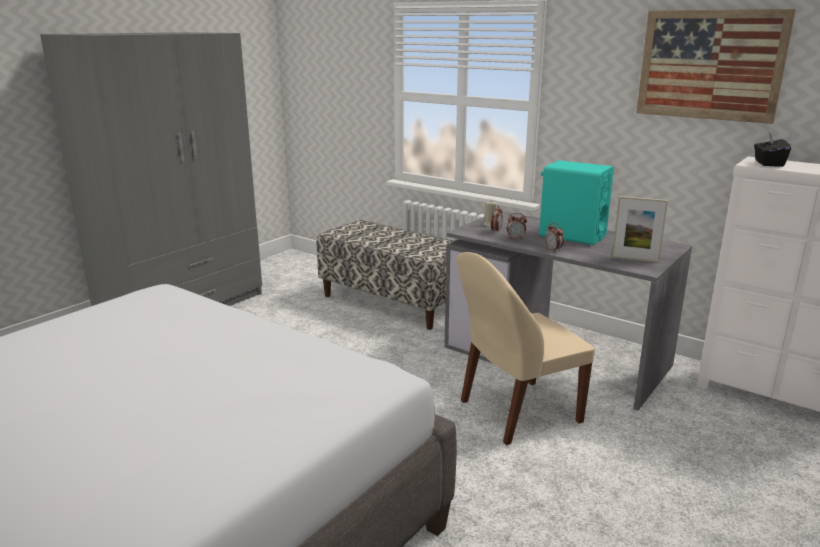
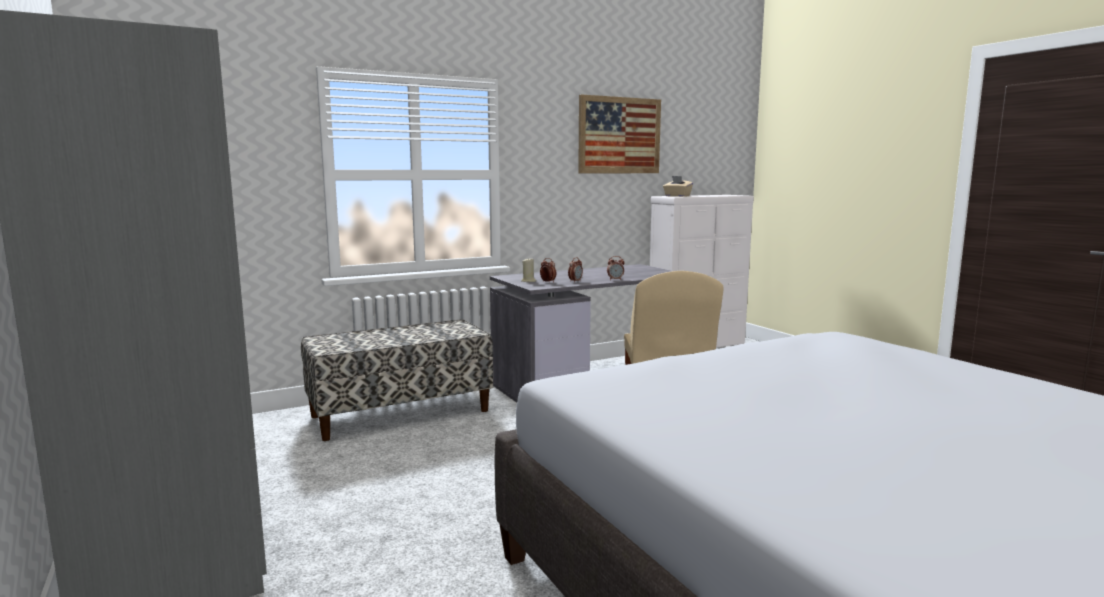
camera: 65 degrees left, 10 degrees down
turquoise speaker [539,160,614,245] -> none
picture frame [612,196,668,263] -> none
black tissue box [754,132,791,167] -> beige tissue box [663,176,693,197]

